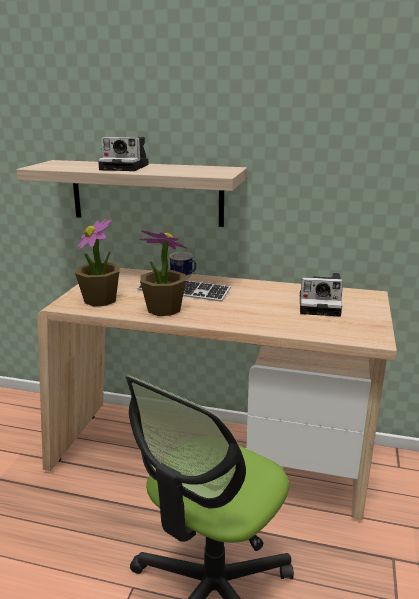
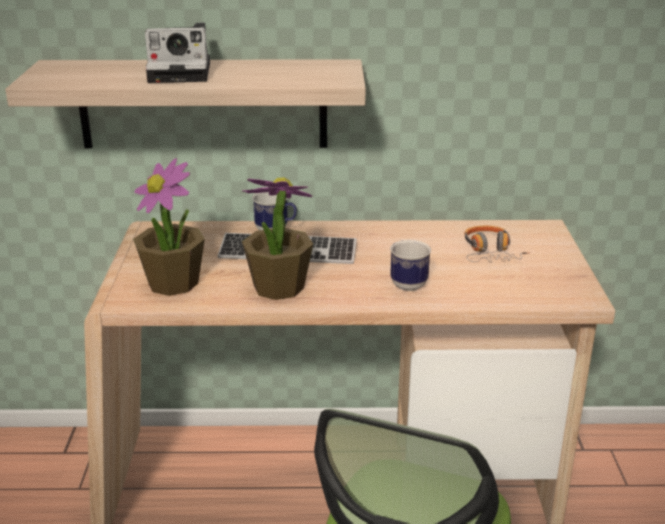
camera: 15 degrees left, 5 degrees up
camera [300,273,343,317] -> headphones [464,226,530,263]
none -> mug [390,240,431,291]

